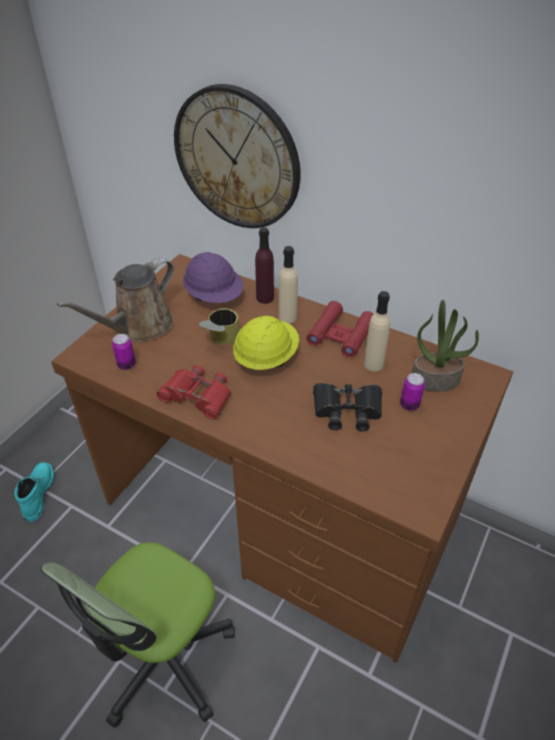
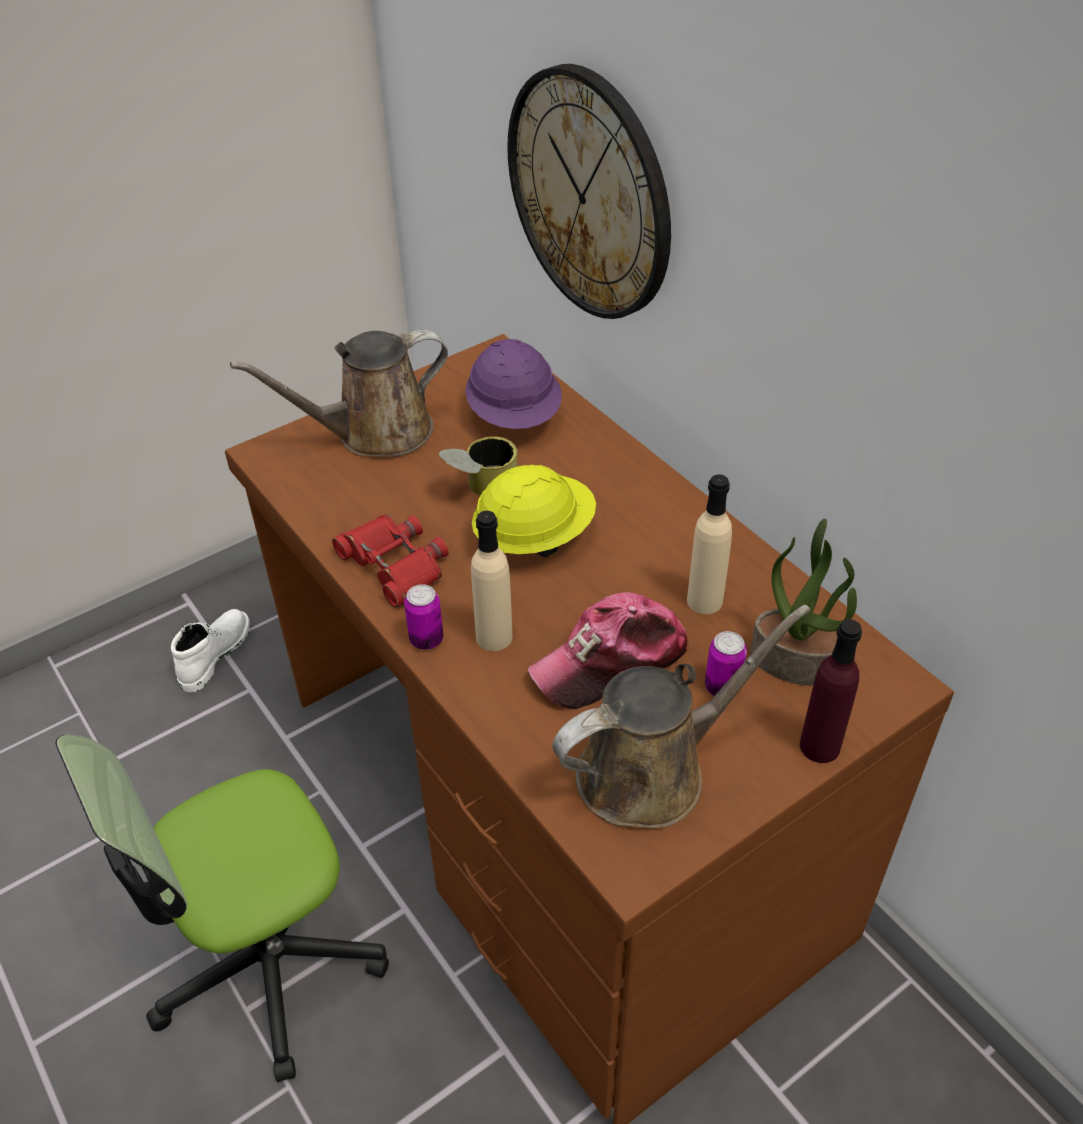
camera: 25 degrees right, 0 degrees up
turquoise boot [14,462,54,522] -> white boot [171,609,250,692]
can [112,334,136,370] -> can moved to [404,584,443,650]
purple bottle [255,227,274,304] -> purple bottle moved to [800,619,862,763]
beige bottle [279,246,298,324] -> beige bottle moved to [471,511,512,651]
red binoculars [306,301,374,358] -> none
black binoculars [313,383,382,431] -> cap [528,592,690,709]
none -> brown watering can [552,605,811,829]

